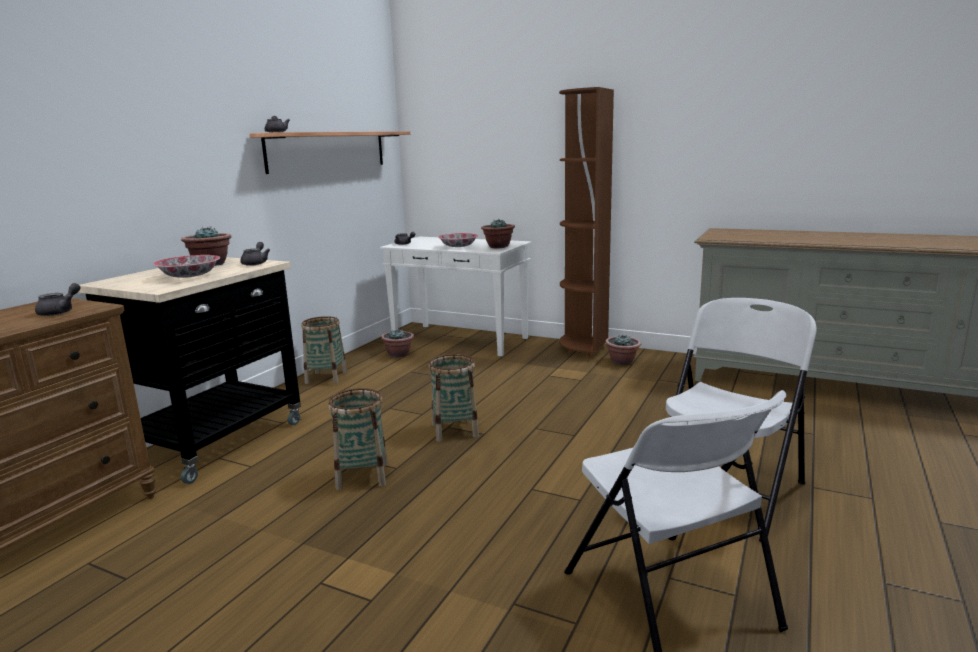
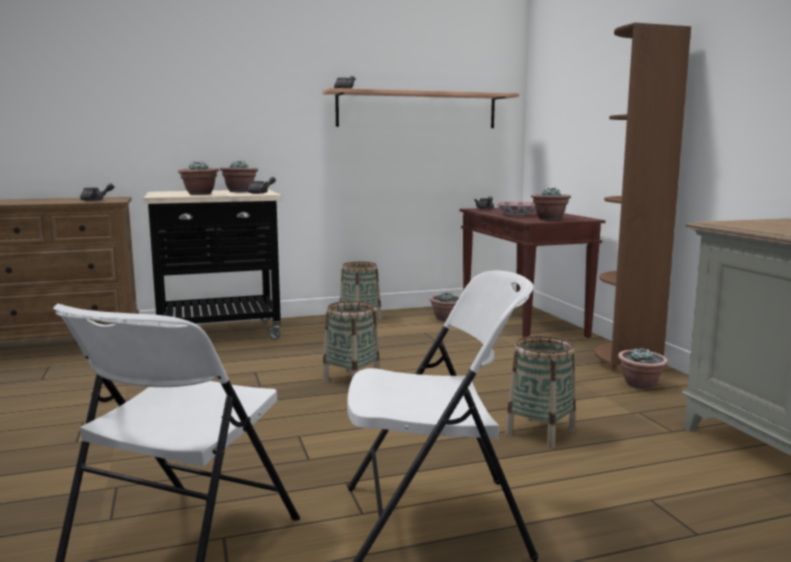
camera: 45 degrees right, 5 degrees down
bowl [153,255,220,278] -> potted plant [178,162,219,195]
basket [328,388,388,490] -> basket moved to [505,336,576,448]
white console table [380,236,532,357] -> brown console table [459,208,606,338]

